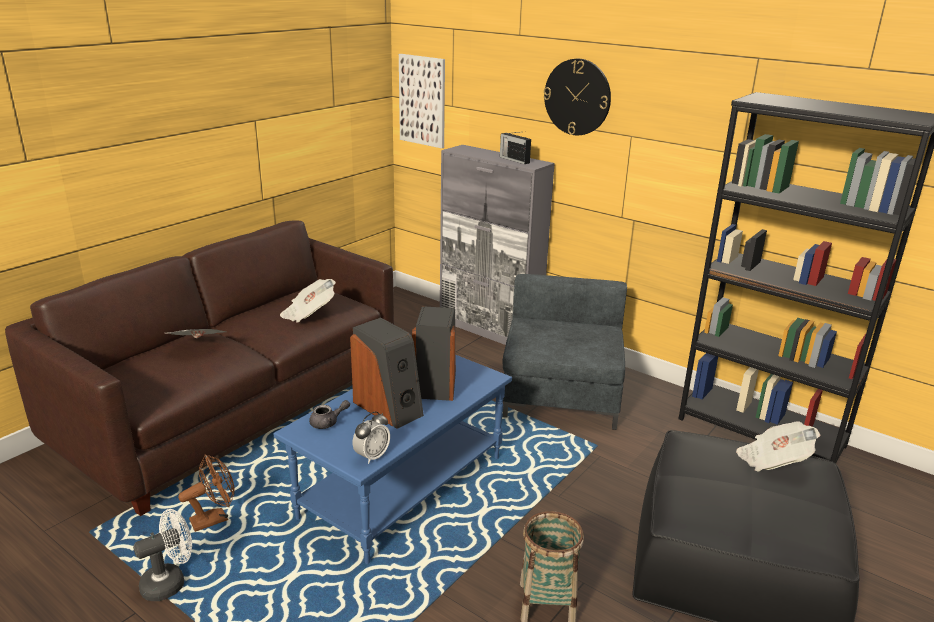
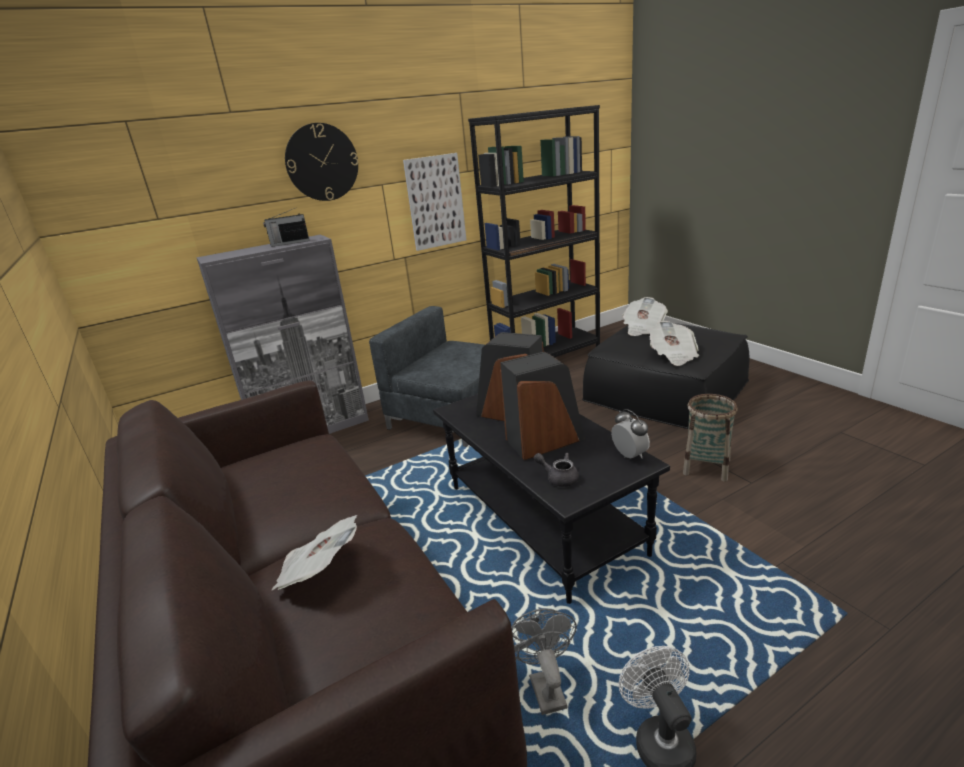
camera: 65 degrees left, 0 degrees up
brown fan [178,454,235,532] -> grey fan [511,608,577,715]
blue coffee table [273,355,512,564] -> black coffee table [433,394,670,604]
newspaper [280,279,336,323] -> newspaper moved to [649,321,699,366]
grey teapot [309,400,350,429] -> grey teapot turned 60 degrees counterclockwise [534,453,579,487]
picture [399,54,445,148] -> picture moved to [403,153,466,251]

